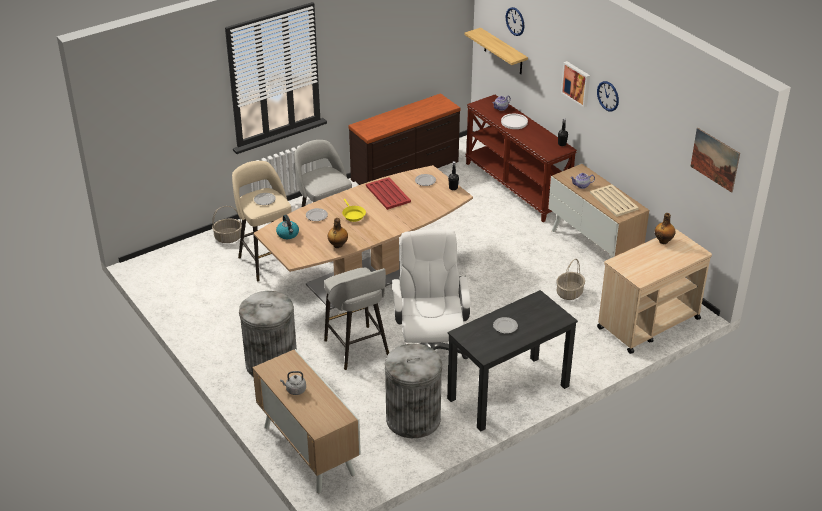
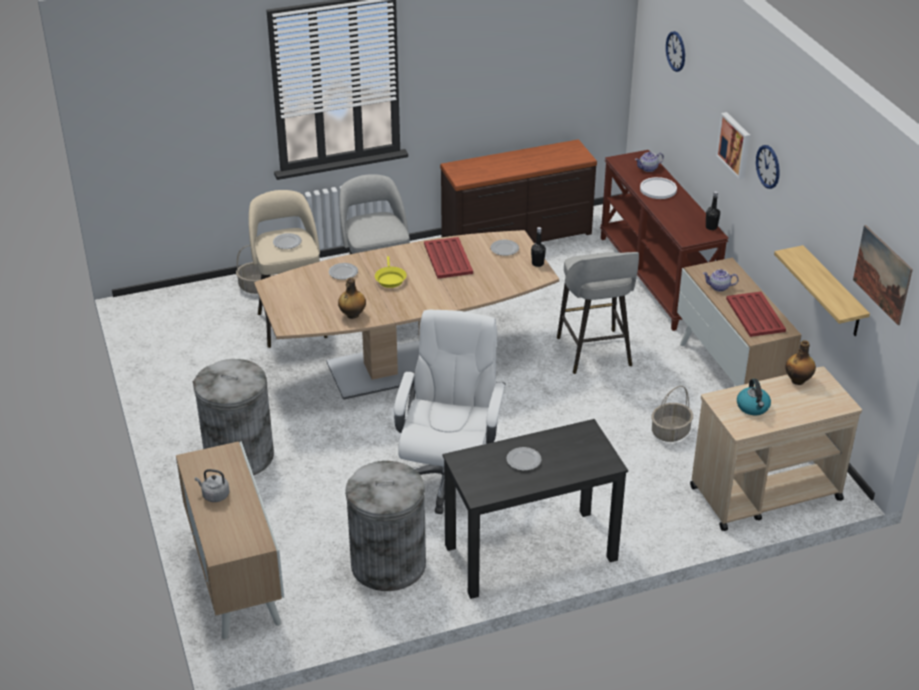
camera: 15 degrees right, 0 degrees up
kettle [276,215,299,239] -> kettle moved to [737,379,771,415]
grey stool [324,268,389,370] -> grey stool moved to [557,252,639,374]
shelf [465,28,528,74] -> shelf moved to [774,245,870,336]
beige tray [590,184,639,217] -> red tray [726,292,786,337]

